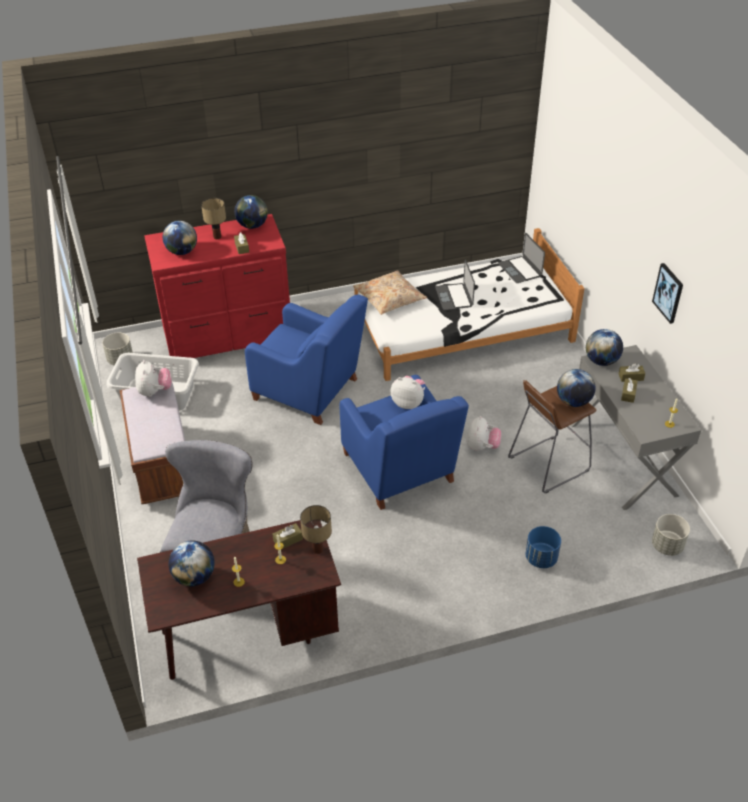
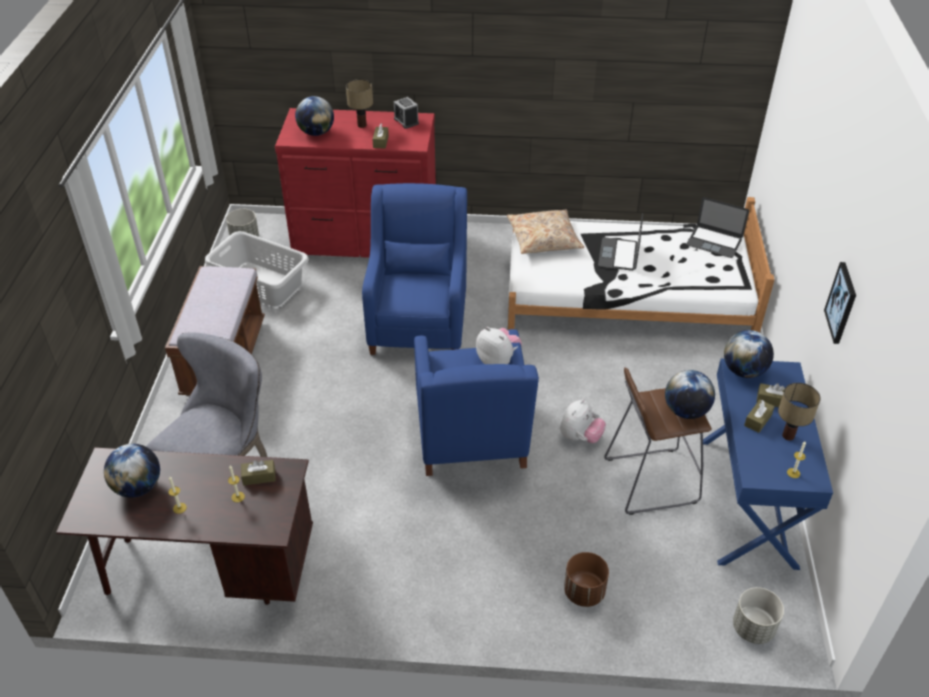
camera: 20 degrees right, 0 degrees up
plush toy [135,360,171,397] -> none
globe [234,195,268,229] -> alarm clock [394,97,419,129]
blue armchair [245,295,368,425] -> blue armchair turned 135 degrees counterclockwise [362,183,467,355]
table lamp [300,505,332,554] -> table lamp moved to [778,383,821,441]
laptop [498,233,545,283] -> laptop turned 60 degrees counterclockwise [687,197,749,258]
blue planter [526,526,561,568] -> brown planter [564,552,609,607]
grey desk [570,345,701,510] -> blue desk [703,359,833,570]

